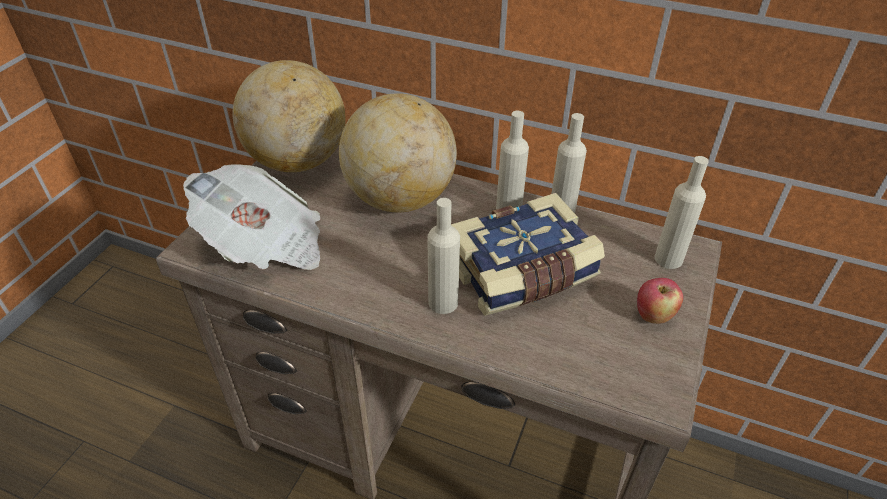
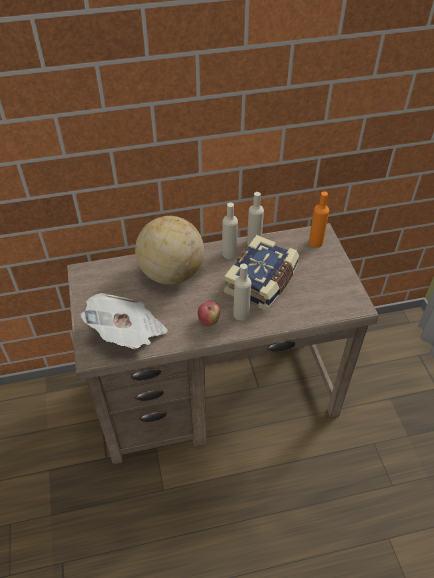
camera: 35 degrees left, 5 degrees up
globe [232,60,346,172] -> none
apple [637,278,683,324] -> apple moved to [198,301,220,326]
beige bottle [654,156,709,269] -> orange bottle [309,192,329,248]

